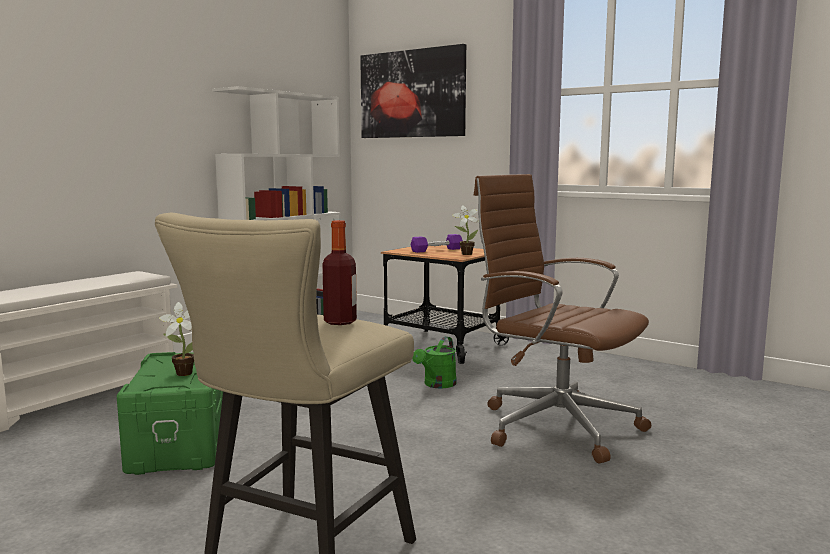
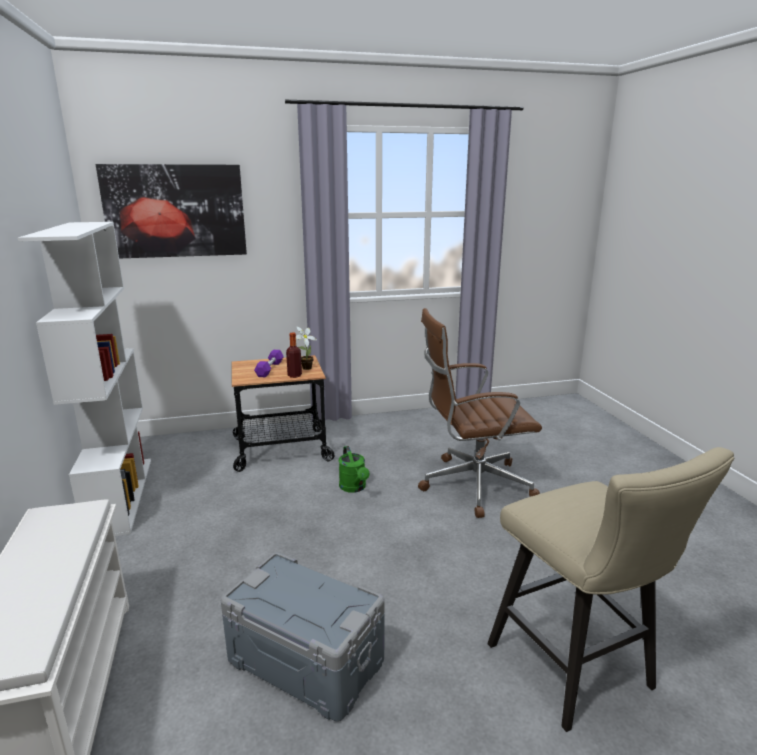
camera: 50 degrees left, 10 degrees up
green storage box [117,352,223,475] -> grey storage box [221,552,385,722]
potted plant [159,302,194,376] -> none
bottle [322,220,357,325] -> bottle moved to [286,333,302,378]

